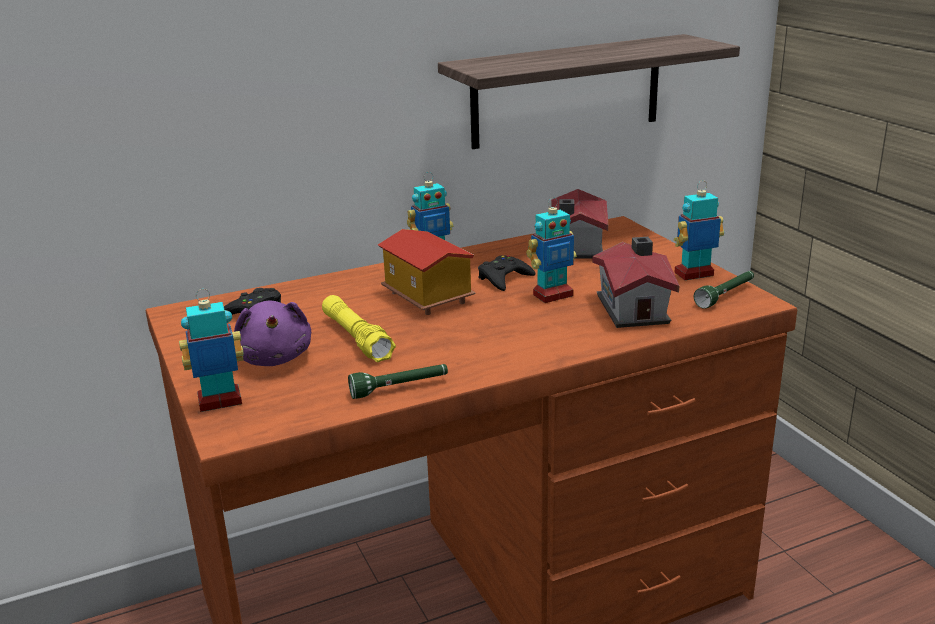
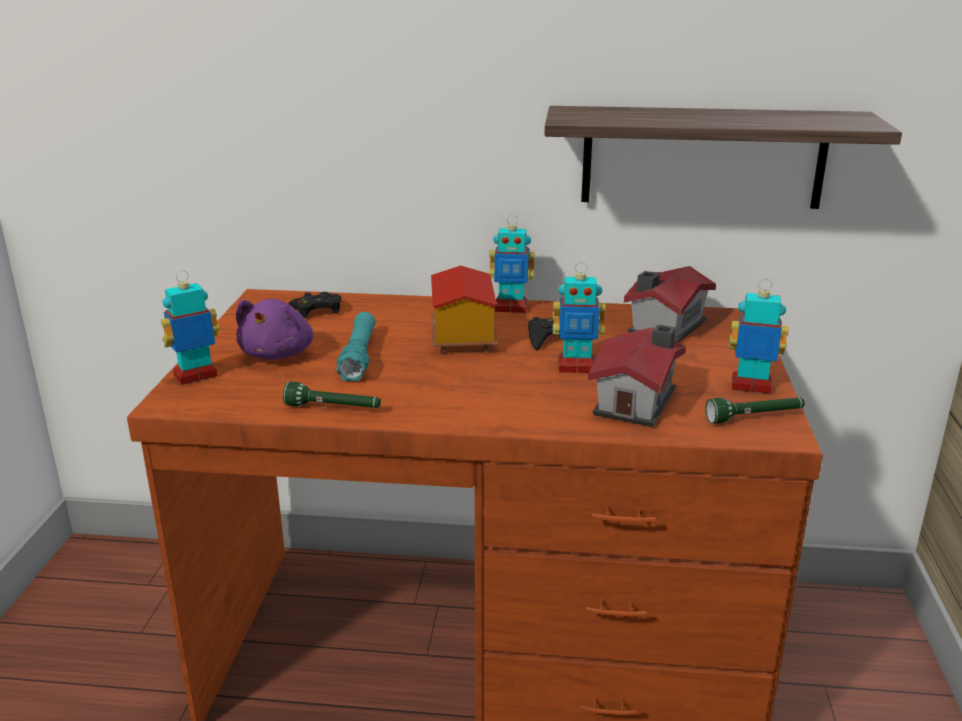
camera: 30 degrees right, 0 degrees up
toy robot [179,289,244,412] -> toy robot turned 45 degrees counterclockwise [161,270,220,385]
yellow flashlight [322,295,396,362] -> turquoise flashlight [337,312,375,381]

